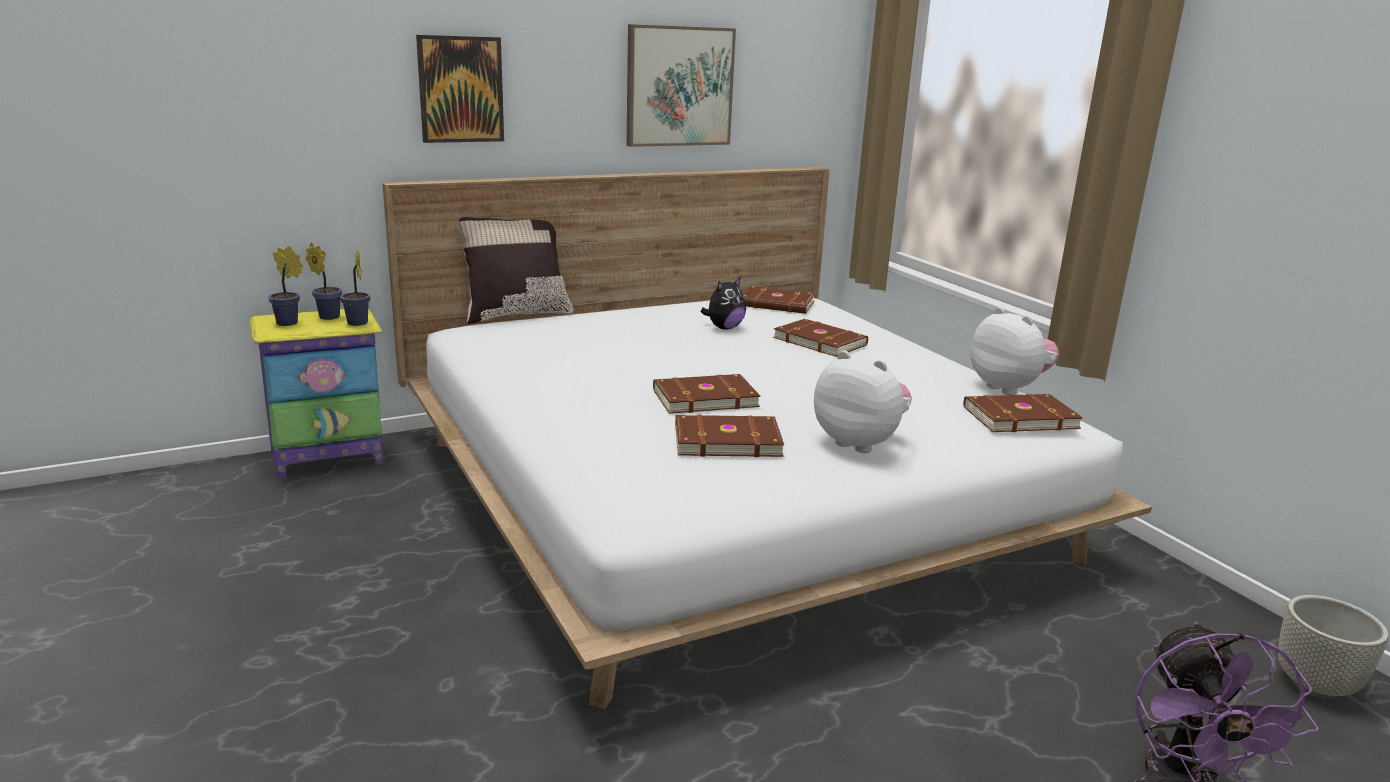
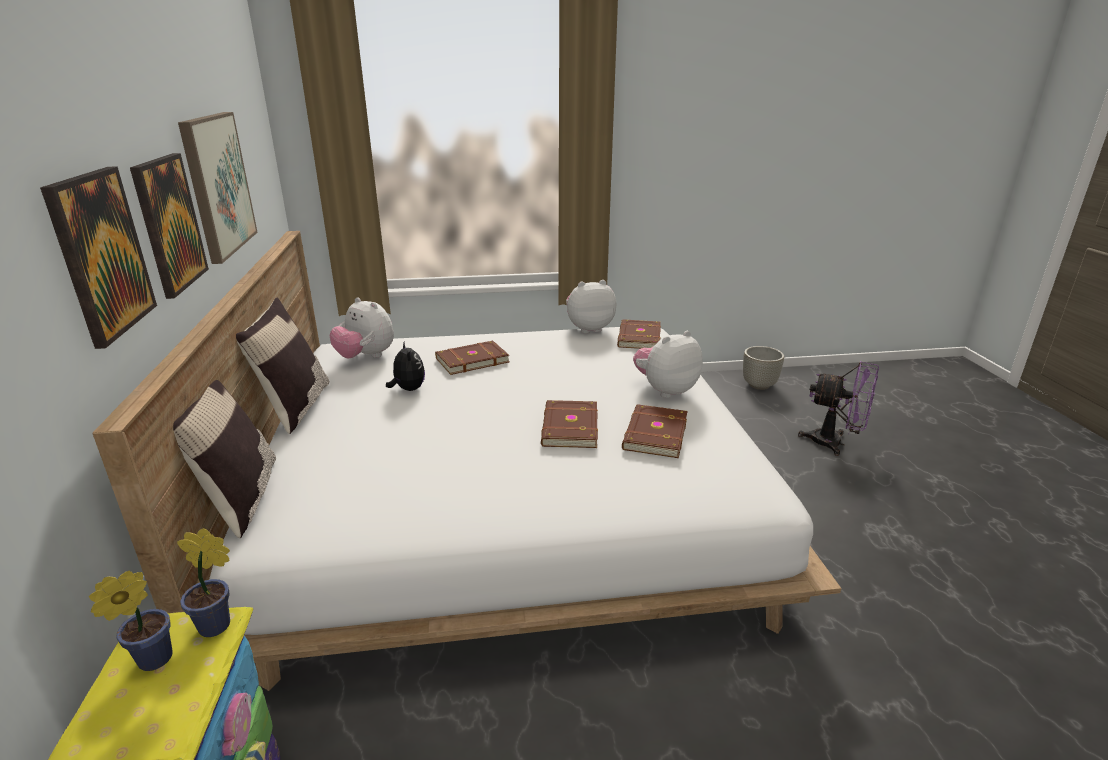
camera: 70 degrees left, 5 degrees up
potted plant [268,246,303,326] -> none
brown book [743,286,815,314] -> plush toy [330,297,394,359]
none -> picture [130,153,209,299]
none -> pillow [236,297,329,434]

